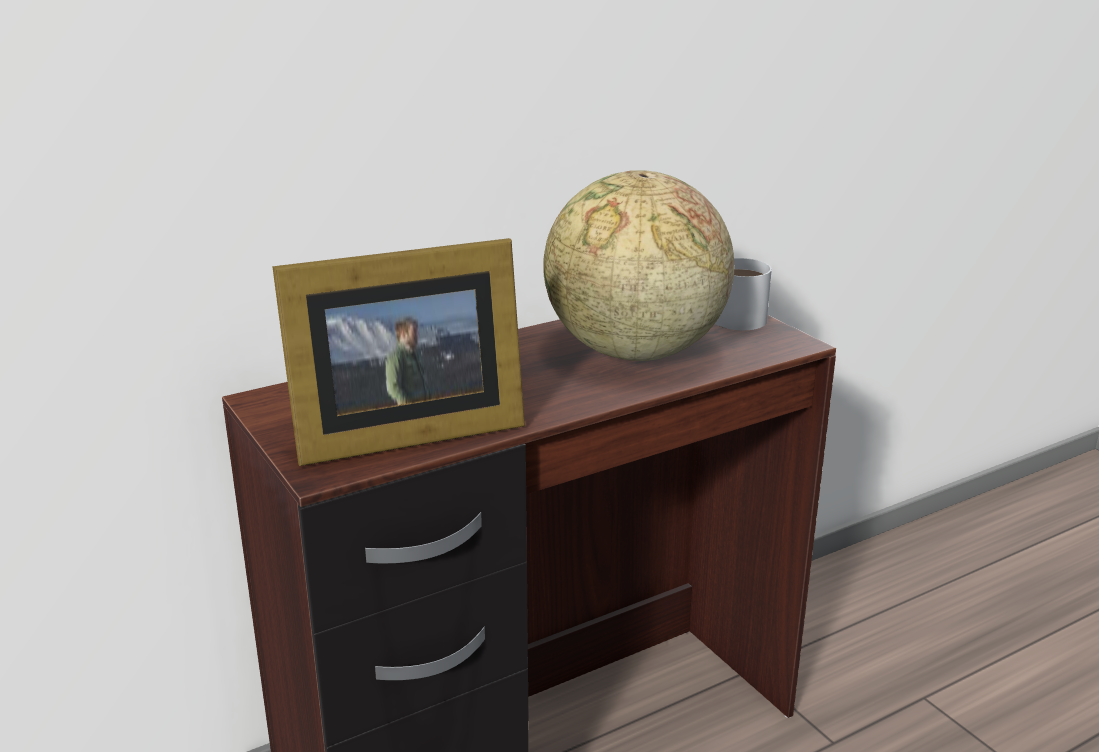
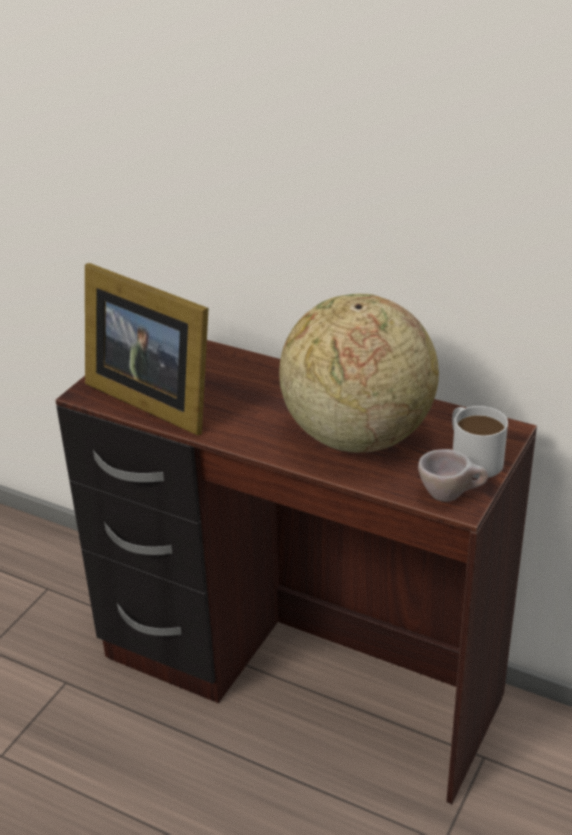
camera: 60 degrees right, 10 degrees up
none -> beige cup [418,449,488,502]

